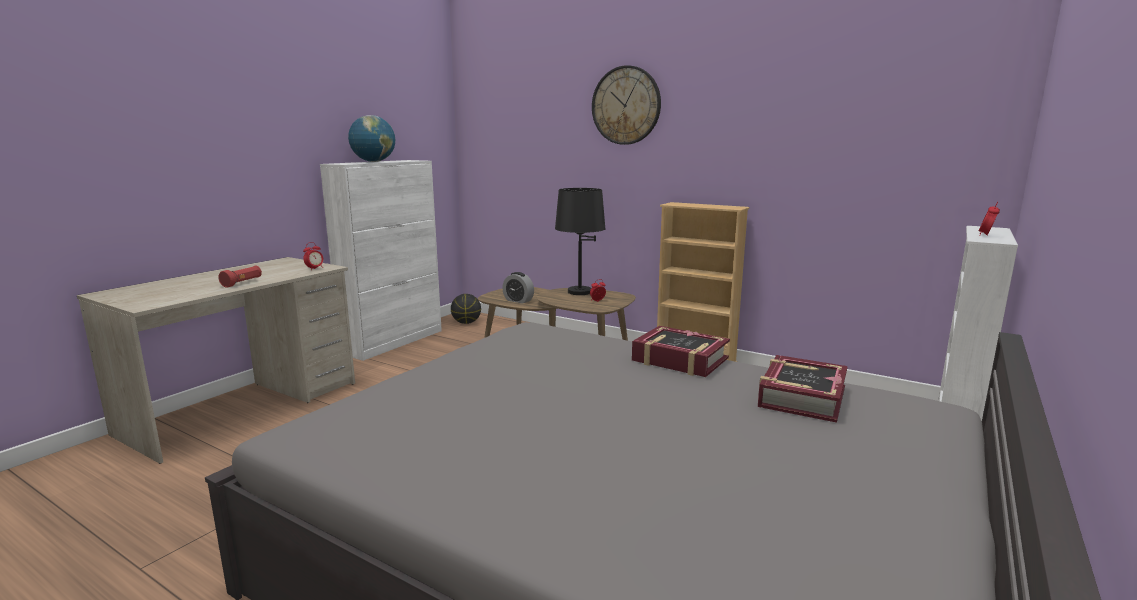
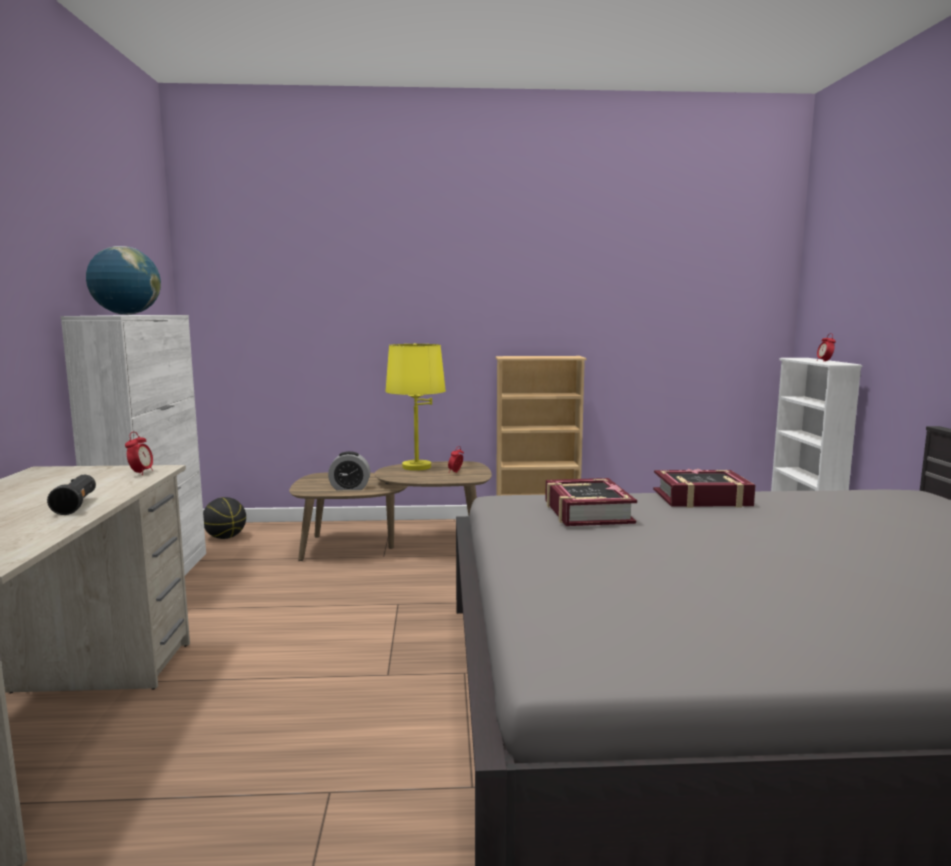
camera: 35 degrees left, 5 degrees down
red flashlight [218,266,262,288] -> black flashlight [47,475,96,515]
black table lamp [555,188,606,295] -> yellow table lamp [385,343,446,471]
wall clock [592,65,661,145] -> none
book [758,355,848,423] -> book moved to [545,478,637,526]

